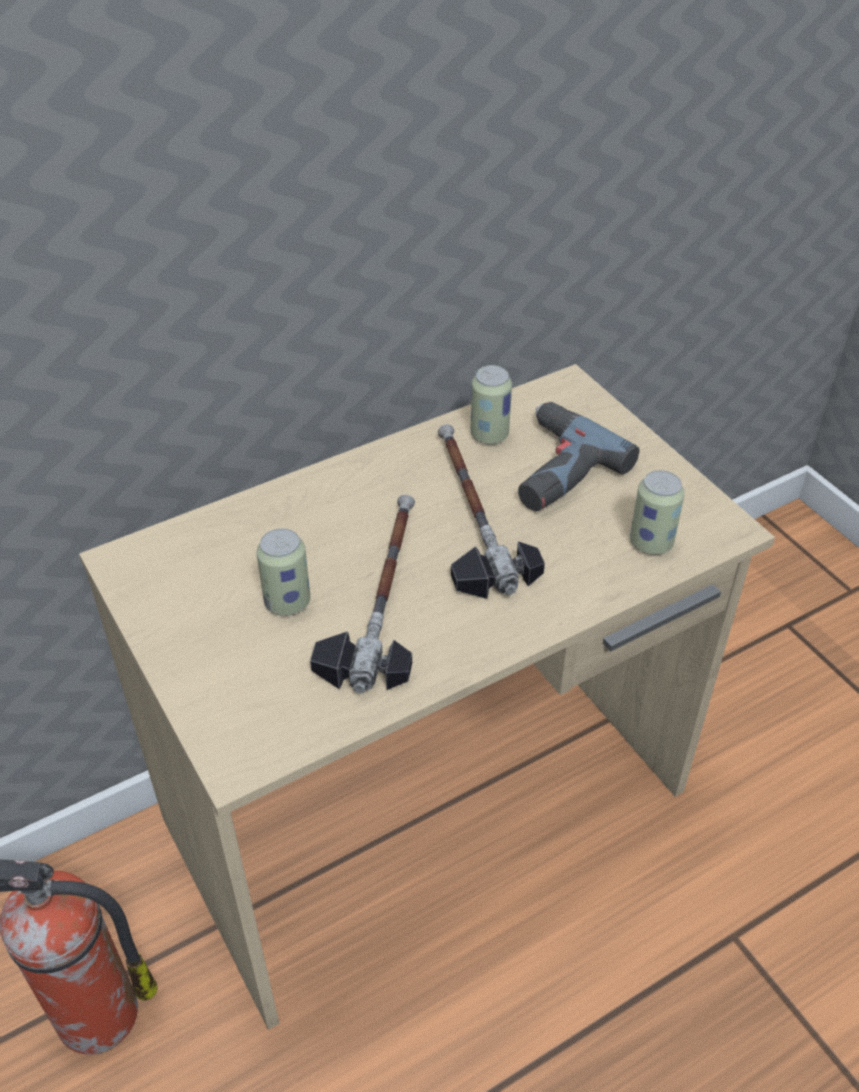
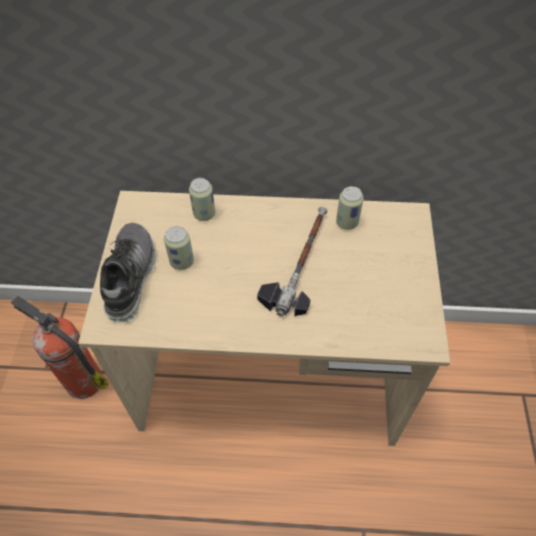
camera: 35 degrees right, 10 degrees up
hammer [310,495,415,693] -> none
power drill [518,402,640,511] -> none
can [630,470,685,555] -> can moved to [189,178,215,221]
none -> shoe [100,223,156,323]

